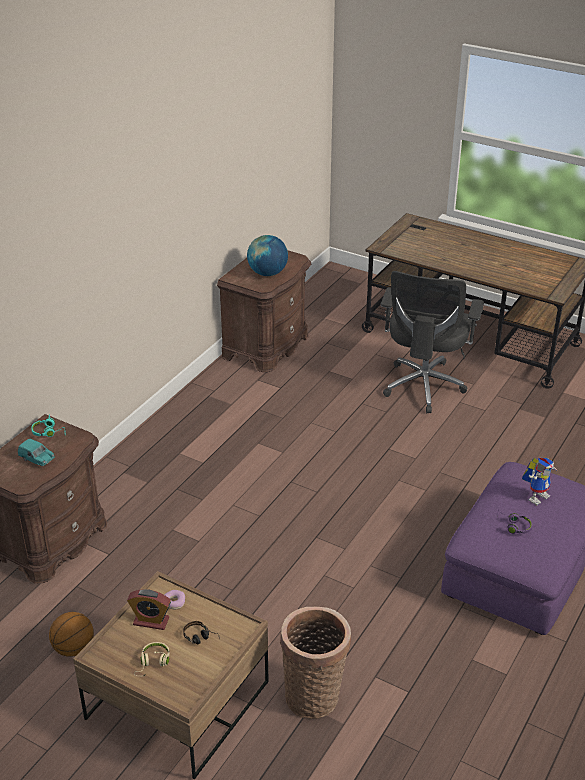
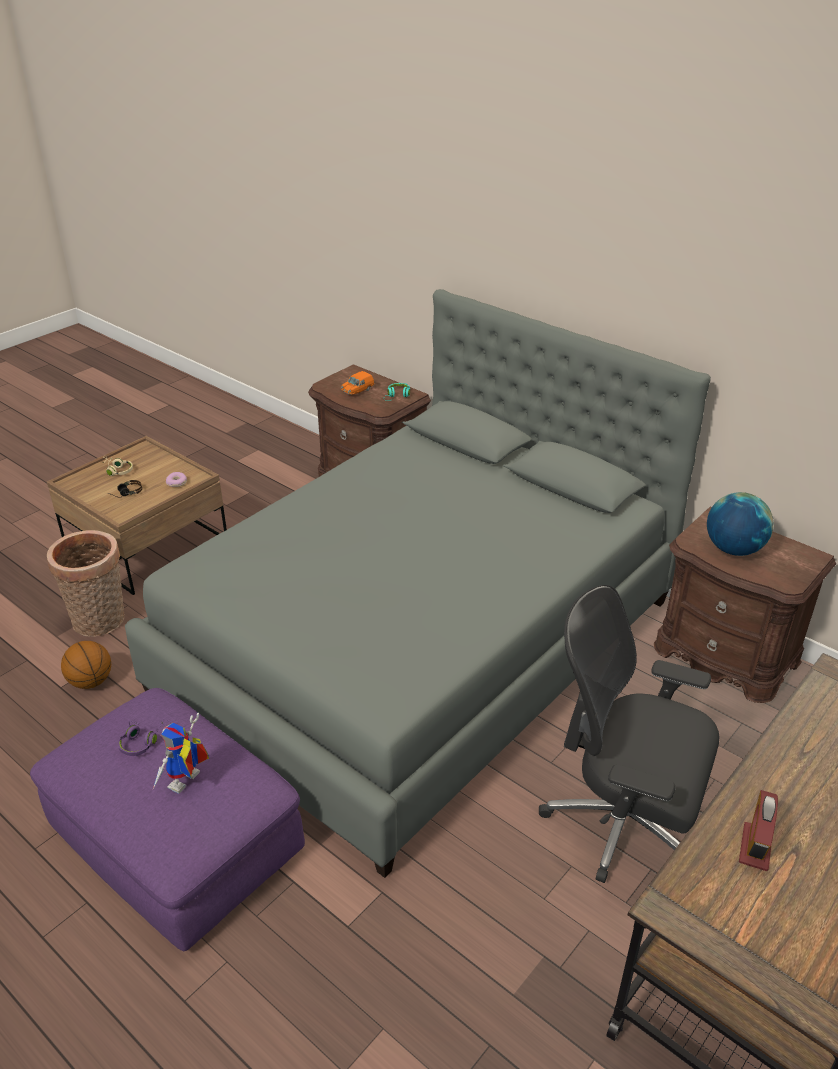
camera: 100 degrees right, 0 degrees up
turquoise toy car [18,439,55,466] -> orange toy car [341,371,374,395]
basketball [49,612,94,657] -> basketball moved to [61,641,111,689]
alarm clock [127,589,171,630] -> alarm clock moved to [739,790,778,871]
toy robot [522,458,558,505] -> toy robot turned 60 degrees clockwise [152,713,209,794]
none -> grey bed [125,289,711,878]

